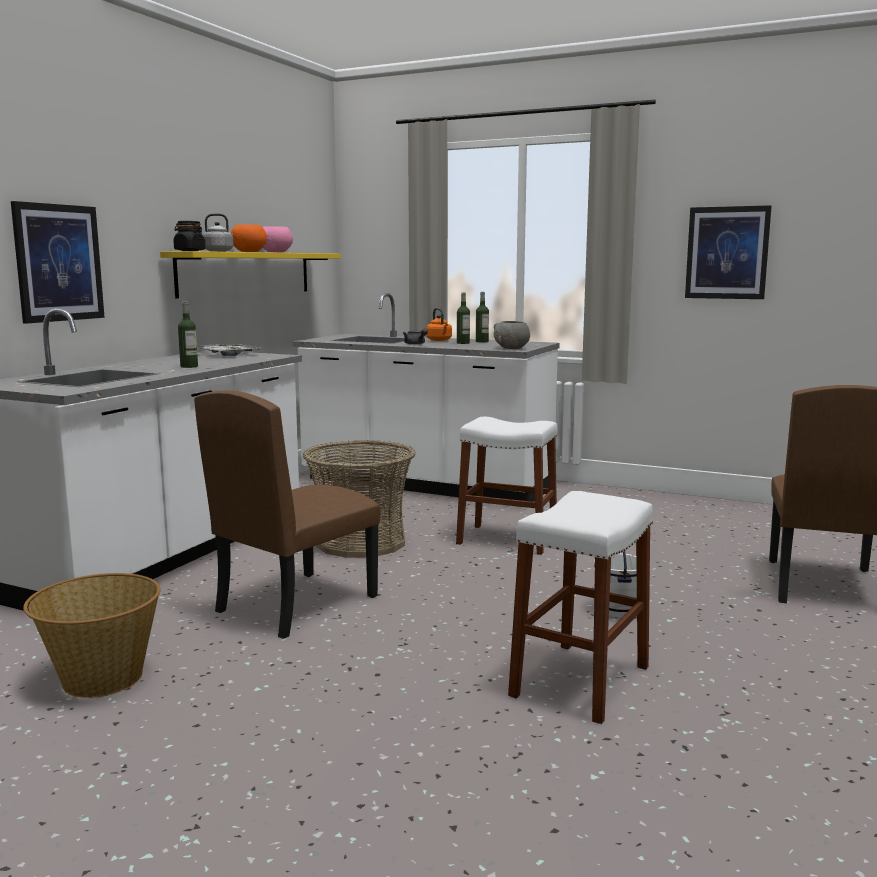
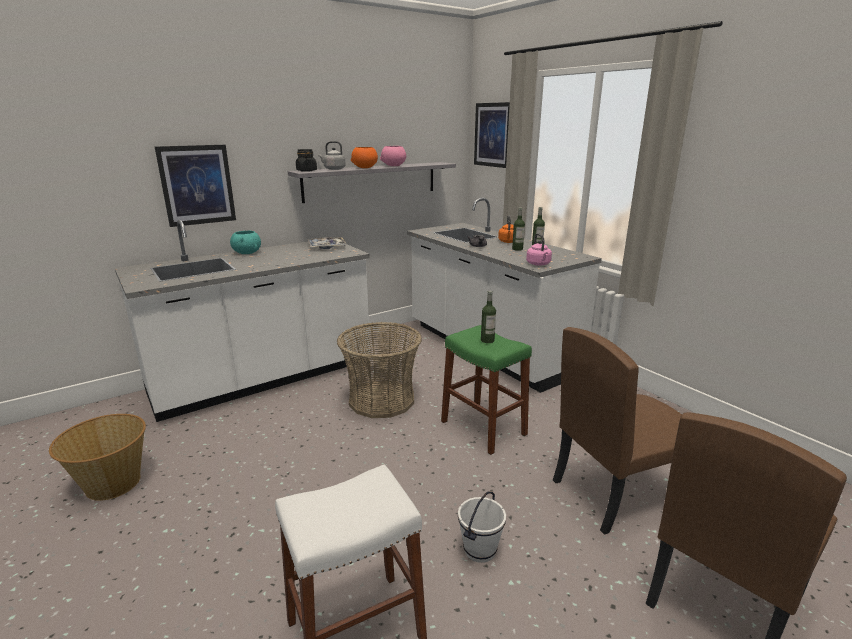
camera: 30 degrees right, 10 degrees up
yellow shelf [160,251,341,298] -> grey shelf [288,162,456,203]
bottle [178,301,198,368] -> bottle moved to [481,291,496,343]
brown chair [194,390,380,639] -> brown chair moved to [553,327,682,535]
white stool [456,417,557,555] -> green stool [441,325,532,455]
grey bowl [494,321,530,349] -> pink kettle [526,233,552,266]
picture [685,205,772,299] -> picture moved to [474,102,510,168]
none -> turquoise bowl [230,231,261,254]

